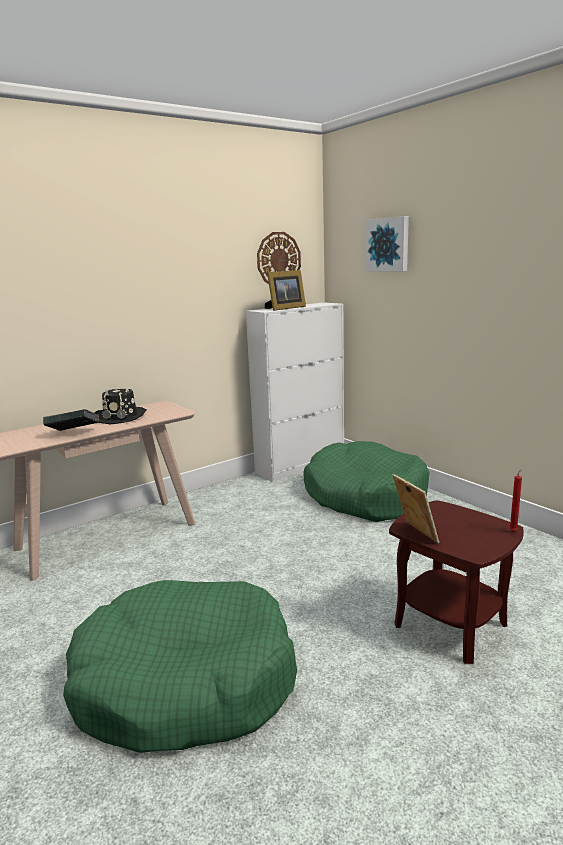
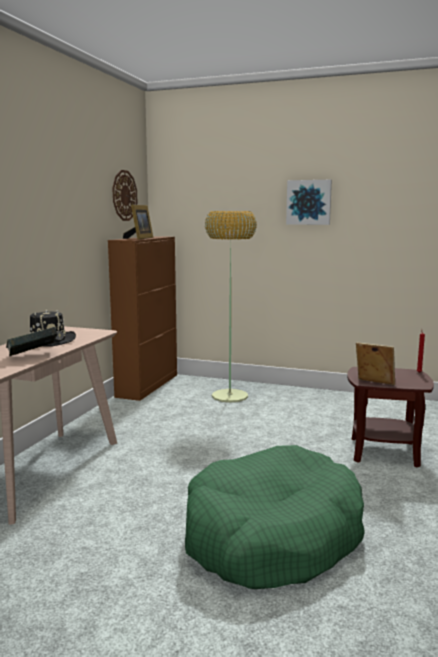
camera: 35 degrees left, 5 degrees down
white cabinet [246,302,344,482] -> brown cabinet [108,236,177,401]
green dog bed [303,441,430,522] -> floor lamp [205,211,257,402]
picture [366,216,409,271] -> picture moved to [286,180,332,225]

